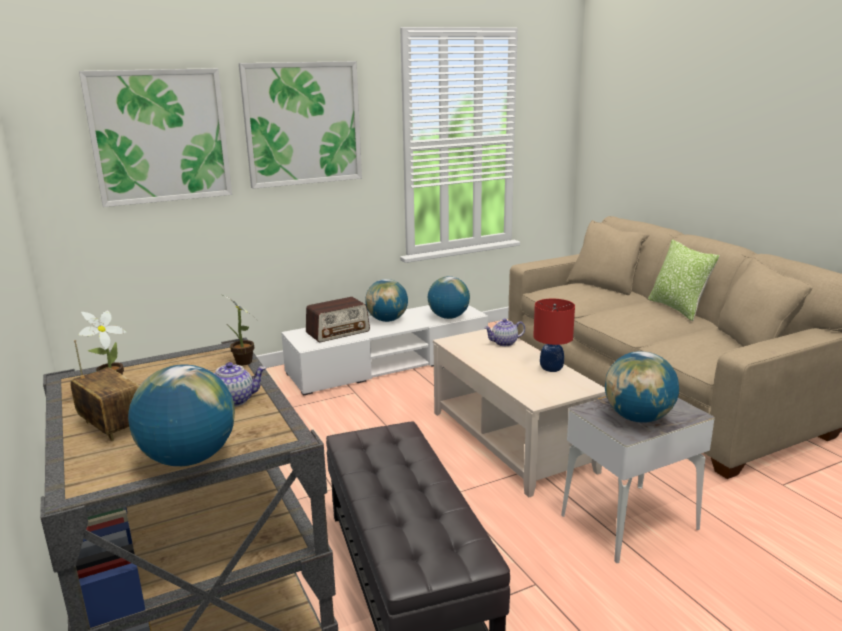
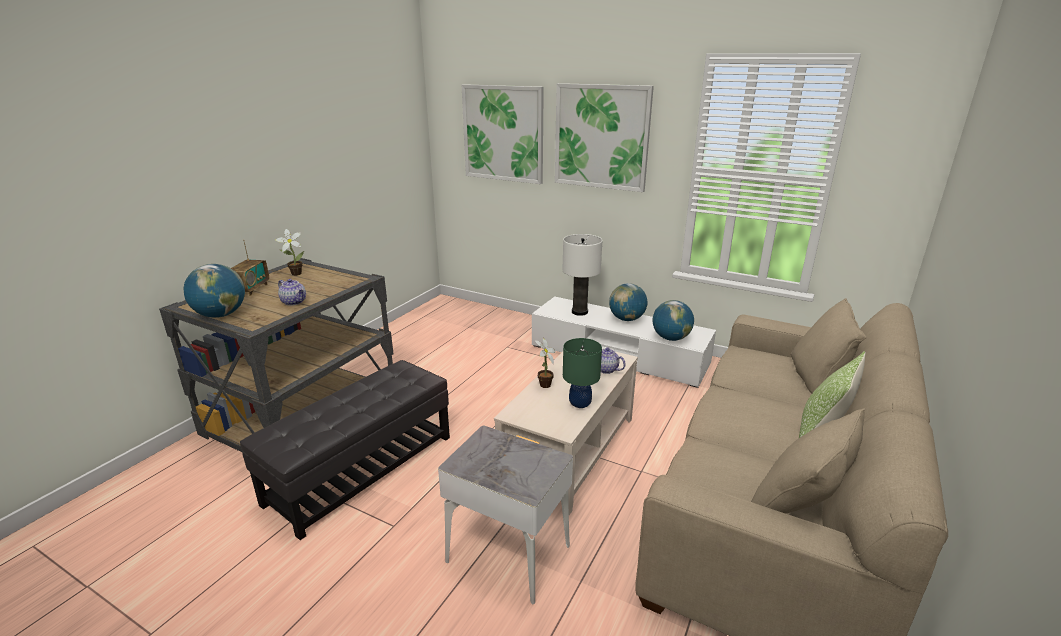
camera: 55 degrees right, 5 degrees up
potted plant [223,295,254,365] -> potted plant moved to [535,337,556,388]
radio [306,297,370,342] -> white table lamp [563,234,602,316]
red table lamp [533,299,575,372] -> green table lamp [563,338,602,408]
globe [605,351,679,423] -> none

